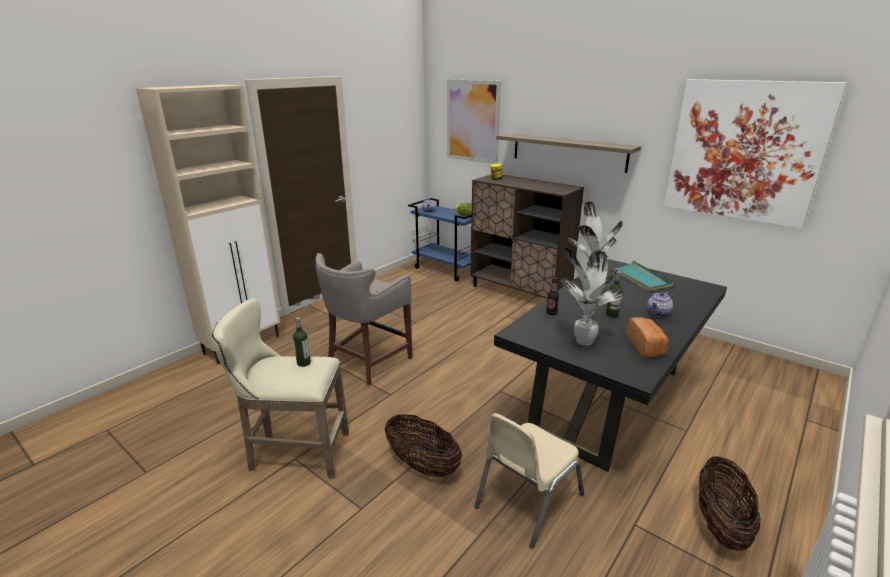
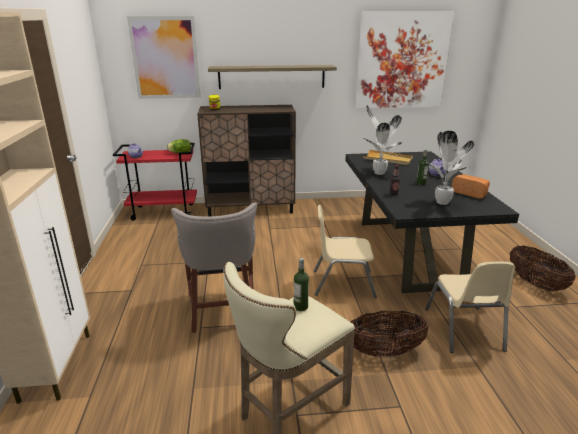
camera: 45 degrees left, 0 degrees up
blue cart [408,198,472,282] -> red cart [113,143,197,221]
turquoise tray [608,260,674,291] -> beige tray [363,150,413,165]
none -> beige chair [314,205,377,298]

